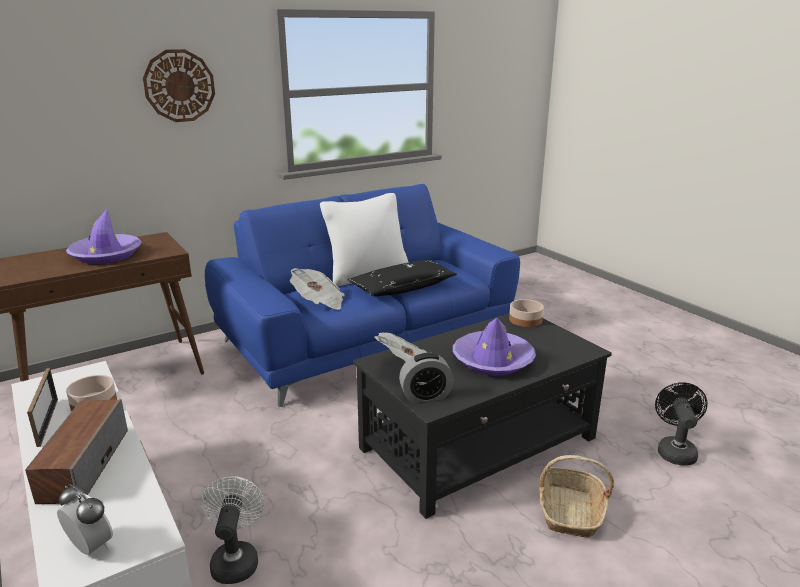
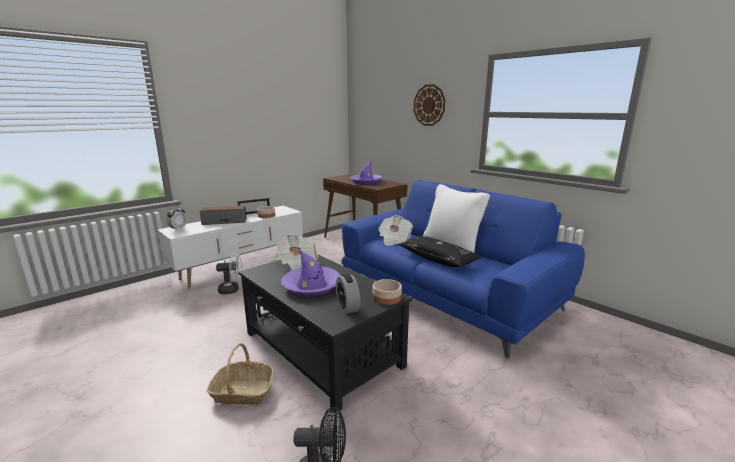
camera: 80 degrees right, 5 degrees down
alarm clock [399,352,454,403] -> alarm clock moved to [336,274,360,314]

